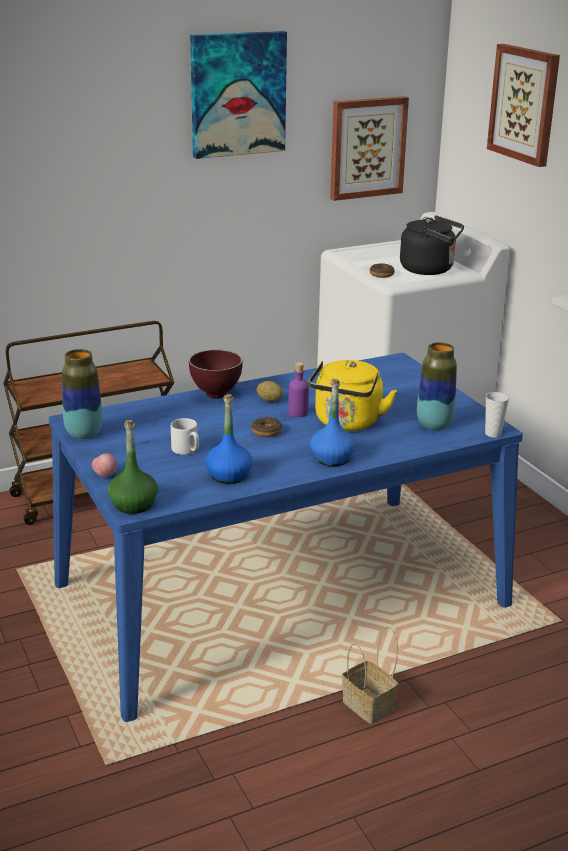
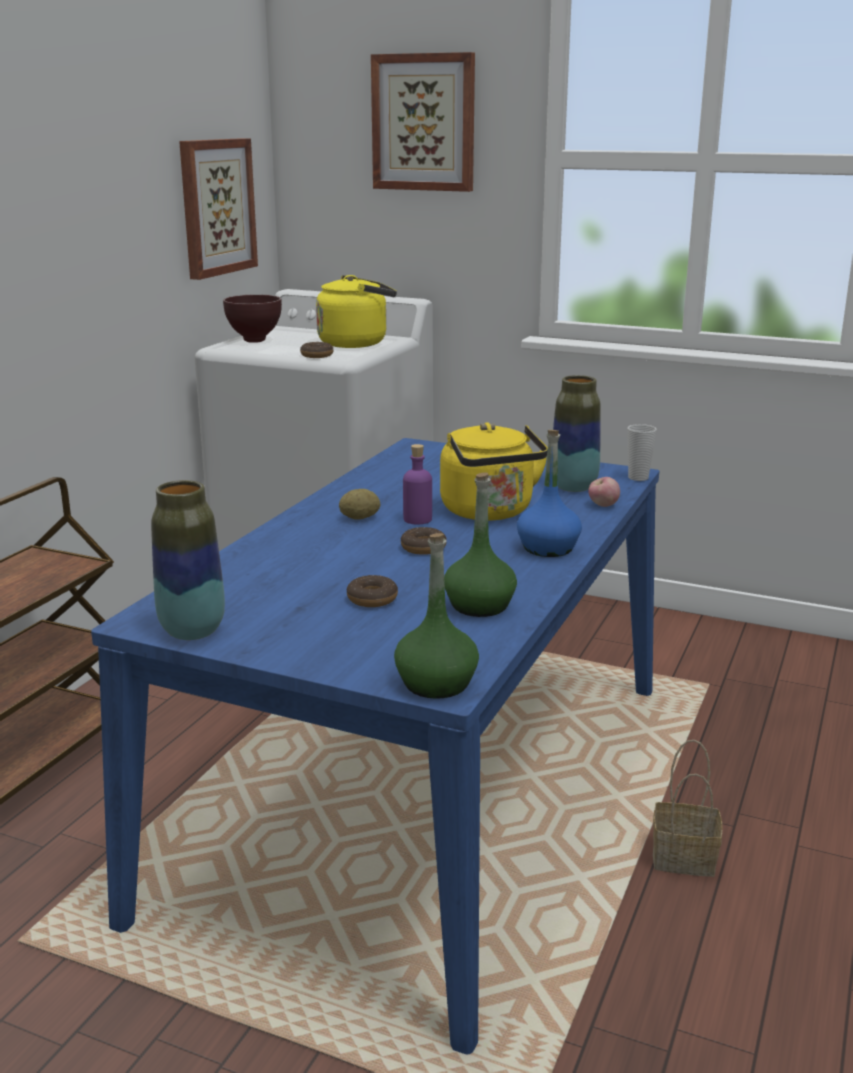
camera: 40 degrees left, 5 degrees down
apple [92,454,117,477] -> apple moved to [588,477,620,507]
grey mug [171,418,199,455] -> donut [347,575,398,607]
brown bowl [189,350,243,399] -> brown bowl moved to [223,295,282,343]
picture [190,31,287,159] -> none
blue bottle [205,394,253,484] -> green bottle [444,473,517,617]
black kettle [400,215,464,275] -> yellow kettle [316,275,397,348]

